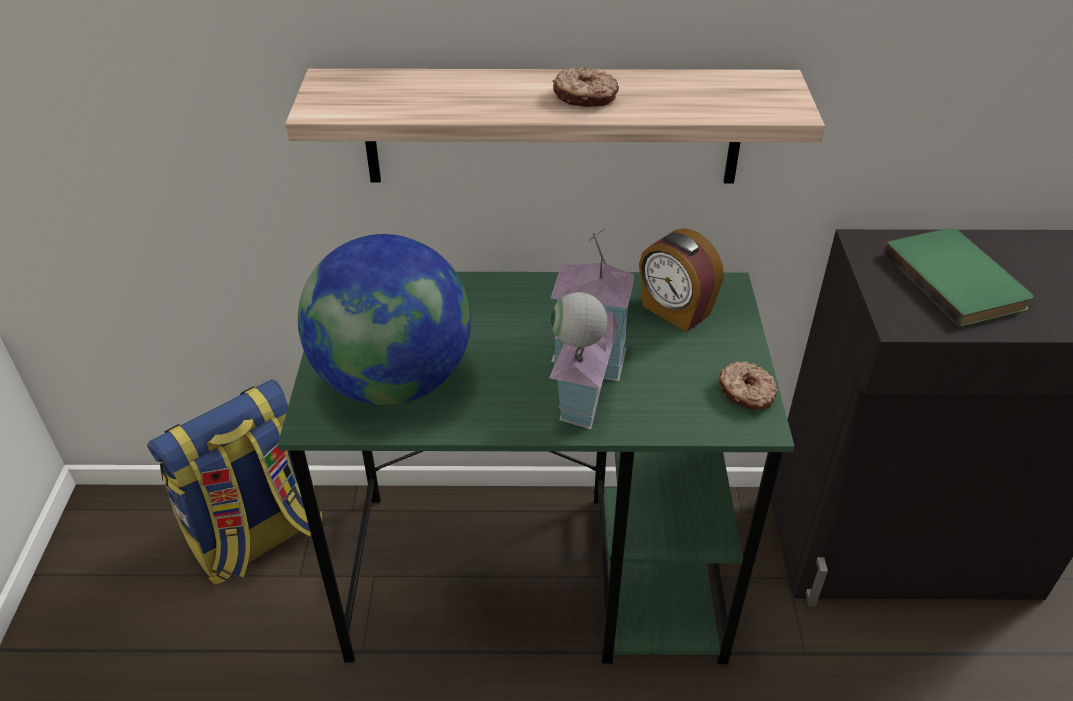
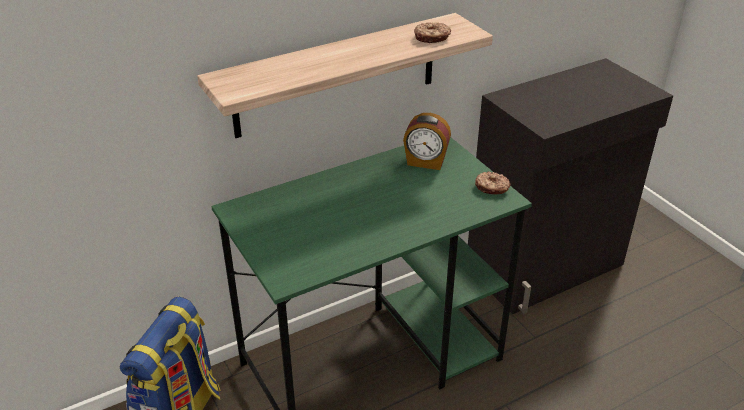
camera: 30 degrees left, 5 degrees down
globe [298,234,471,405] -> none
toy house [549,228,634,429] -> none
donut [553,67,619,107] -> donut moved to [414,22,451,43]
green book [883,228,1034,327] -> none

